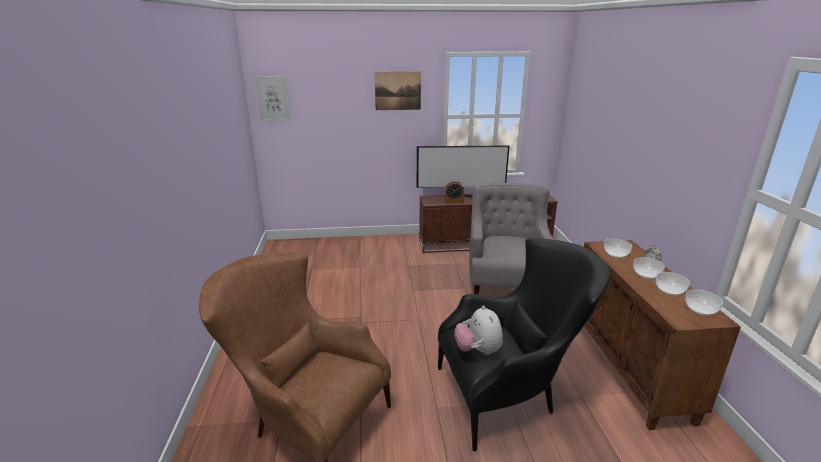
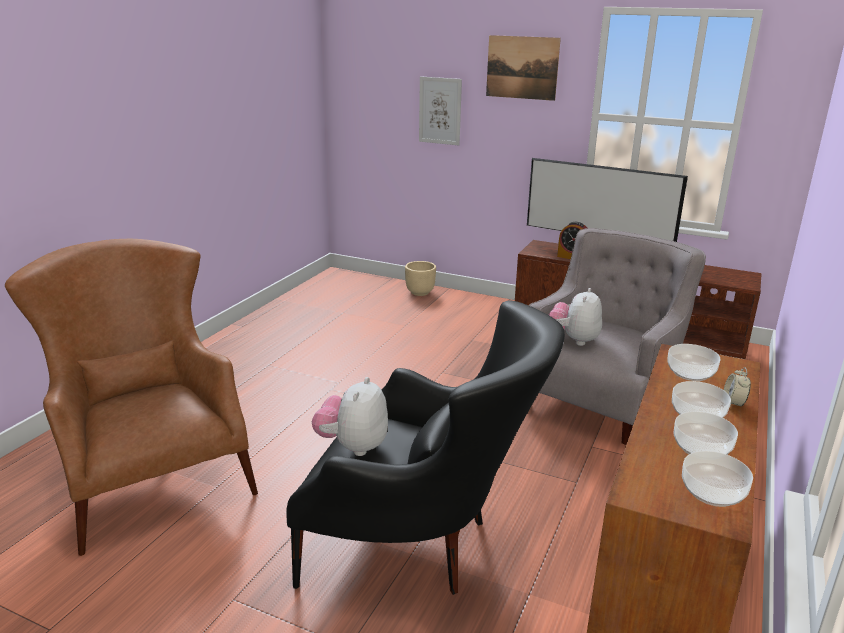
camera: 30 degrees right, 0 degrees up
picture [254,76,291,122] -> picture moved to [419,76,462,145]
none -> beige planter [405,261,436,296]
none -> plush toy [549,288,602,346]

